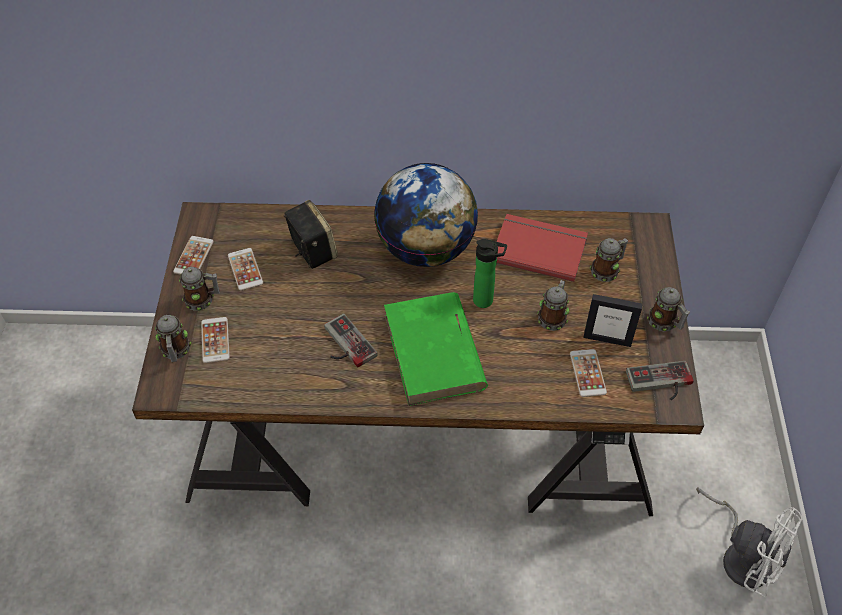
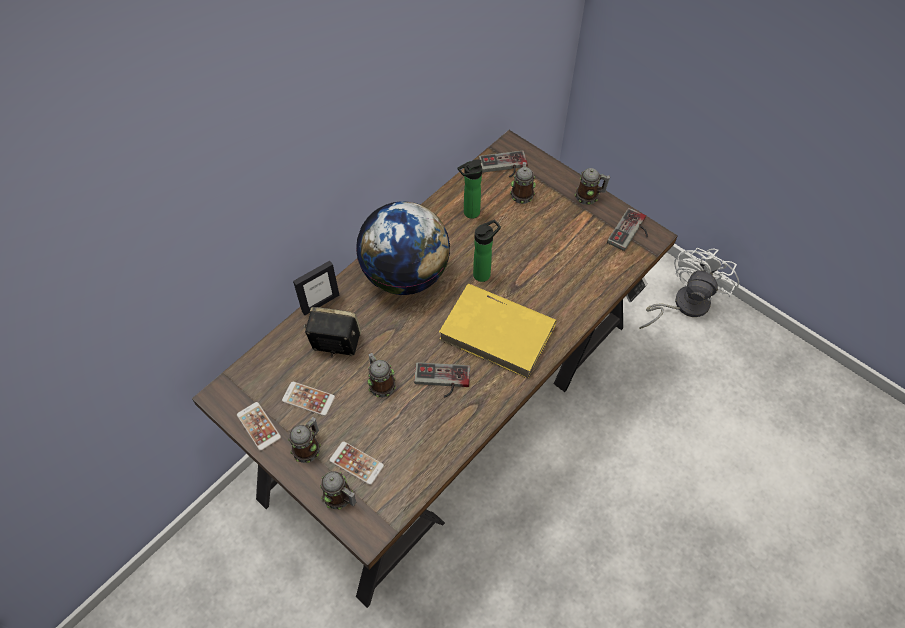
camera: 50 degrees left, 5 degrees up
green book [384,292,488,406] -> yellow book [439,284,557,379]
red book [497,214,588,282] -> bottle [458,159,482,219]
mug [537,280,570,331] -> mug moved to [367,353,396,398]
phone [570,349,607,397] -> none
picture frame [583,294,643,347] -> picture frame moved to [293,261,340,315]
white fan [696,487,803,598] -> white fan turned 45 degrees counterclockwise [639,248,739,329]
none -> game controller [479,151,527,178]

